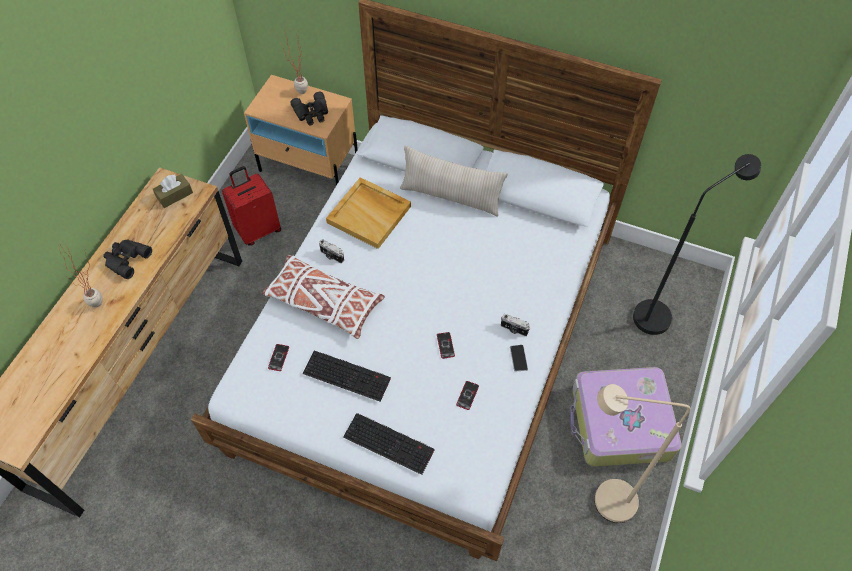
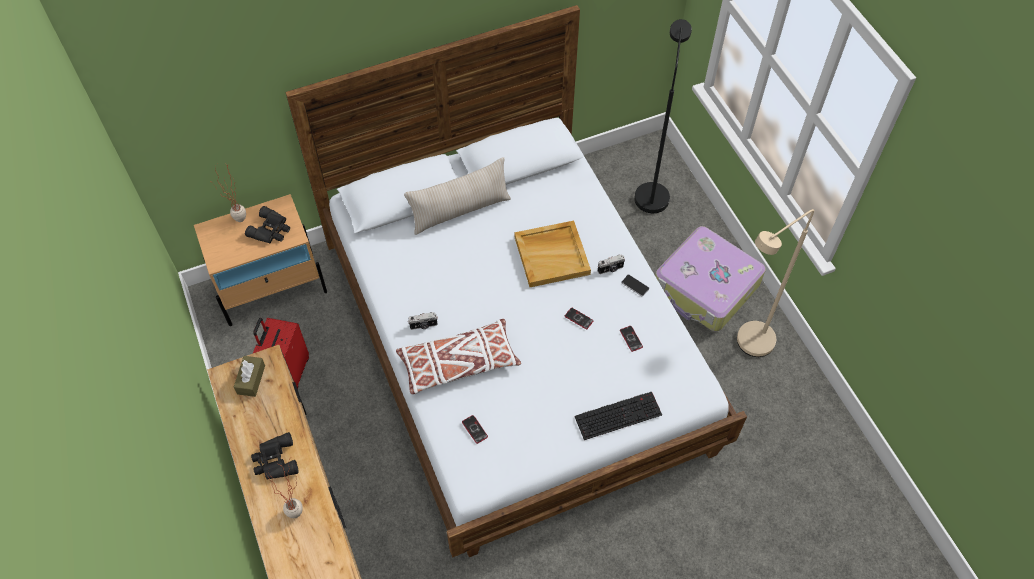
camera: 45 degrees left, 0 degrees up
keyboard [303,350,391,402] -> none
beige tray [326,177,411,249] -> beige tray moved to [515,221,591,287]

